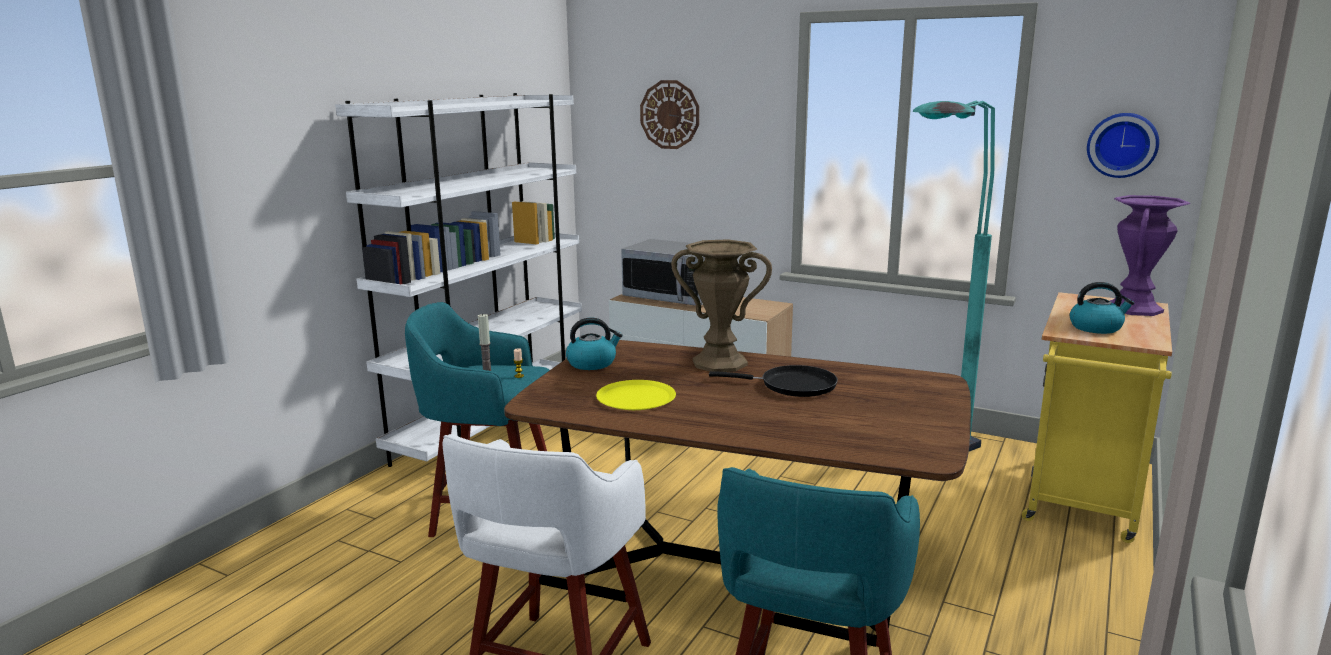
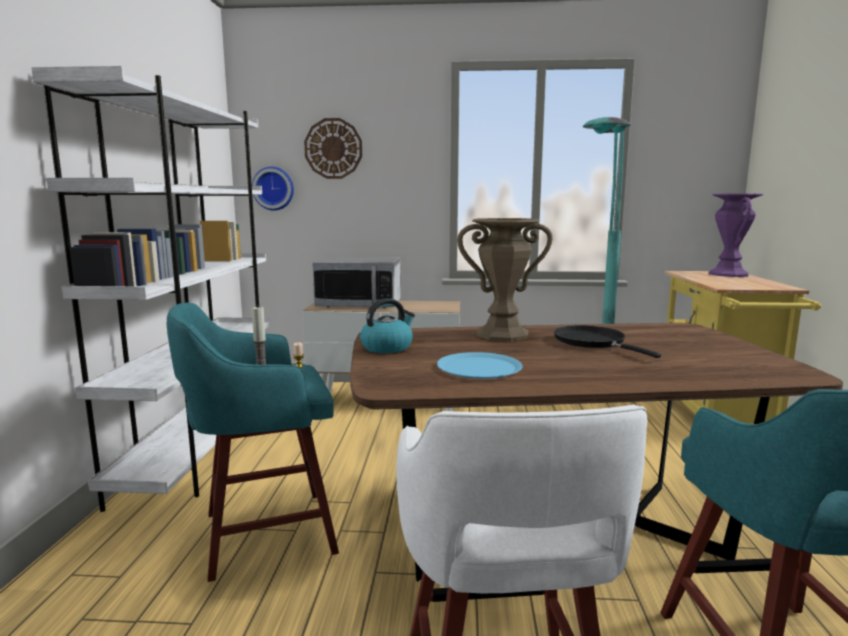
camera: 25 degrees left, 5 degrees down
yellow plate [596,380,676,410] -> blue plate [437,352,523,379]
black frying pan [709,365,838,397] -> black frying pan turned 105 degrees counterclockwise [554,325,661,358]
kettle [1070,282,1134,334] -> none
wall clock [1087,113,1159,178] -> wall clock moved to [252,167,294,211]

